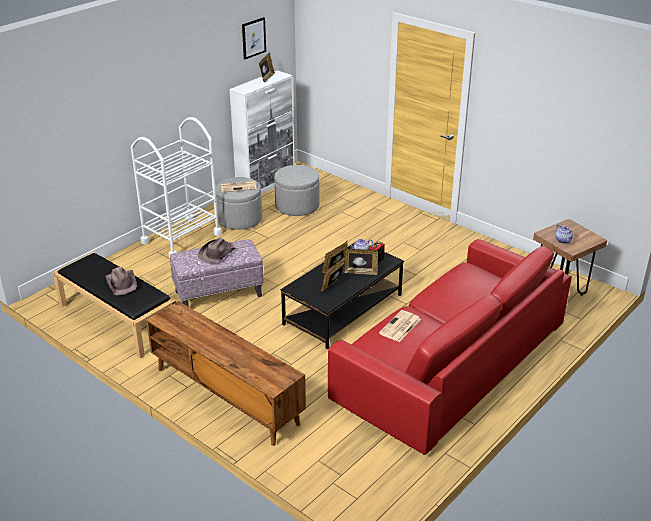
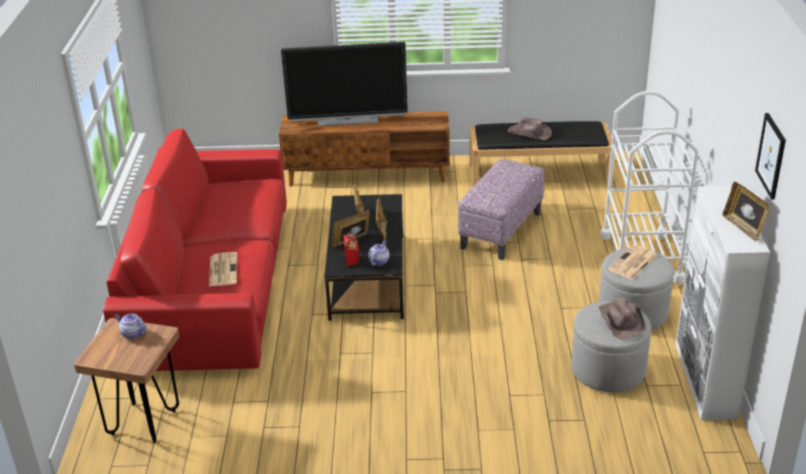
camera: 140 degrees right, 0 degrees up
brown hat [198,238,236,263] -> brown hat moved to [599,298,645,338]
newspaper [379,310,421,342] -> newspaper moved to [209,252,237,286]
none -> television [281,42,408,126]

